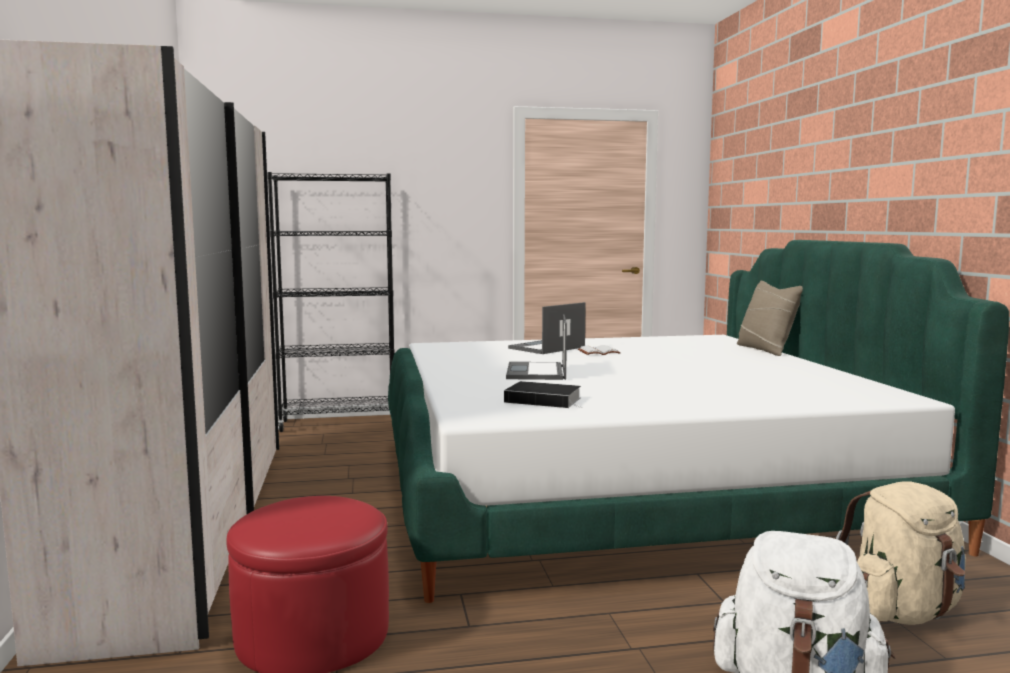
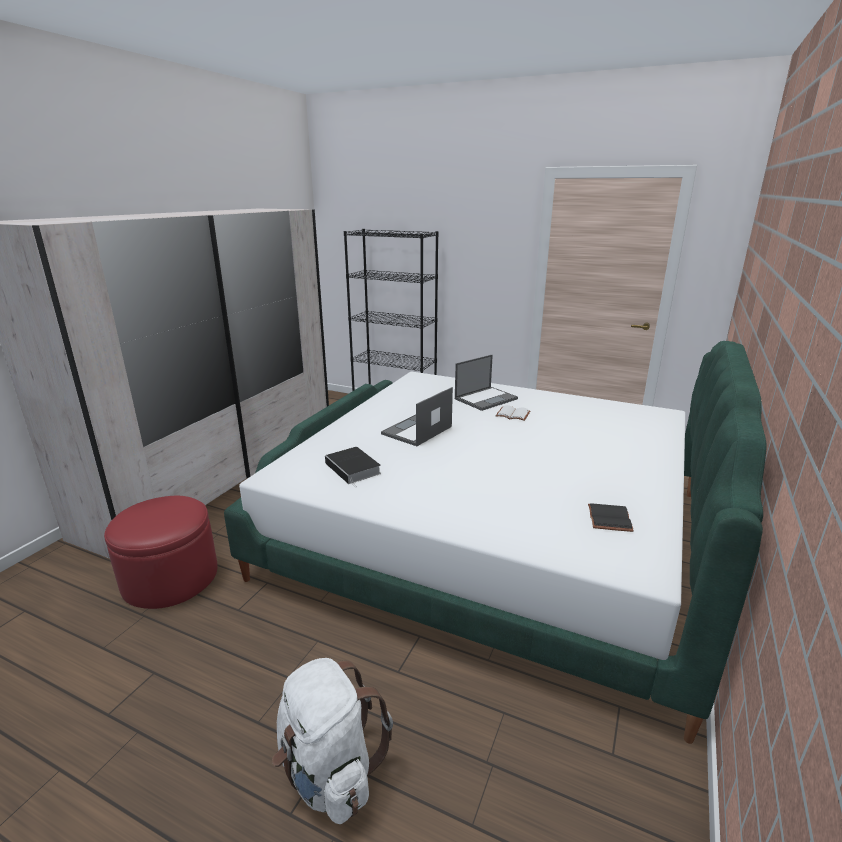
camera: 35 degrees right, 15 degrees up
laptop [508,302,586,354] -> laptop turned 150 degrees clockwise [455,355,518,411]
beige pillow [737,280,803,356] -> none
beige backpack [836,481,966,625] -> none
none -> black book [588,503,634,532]

